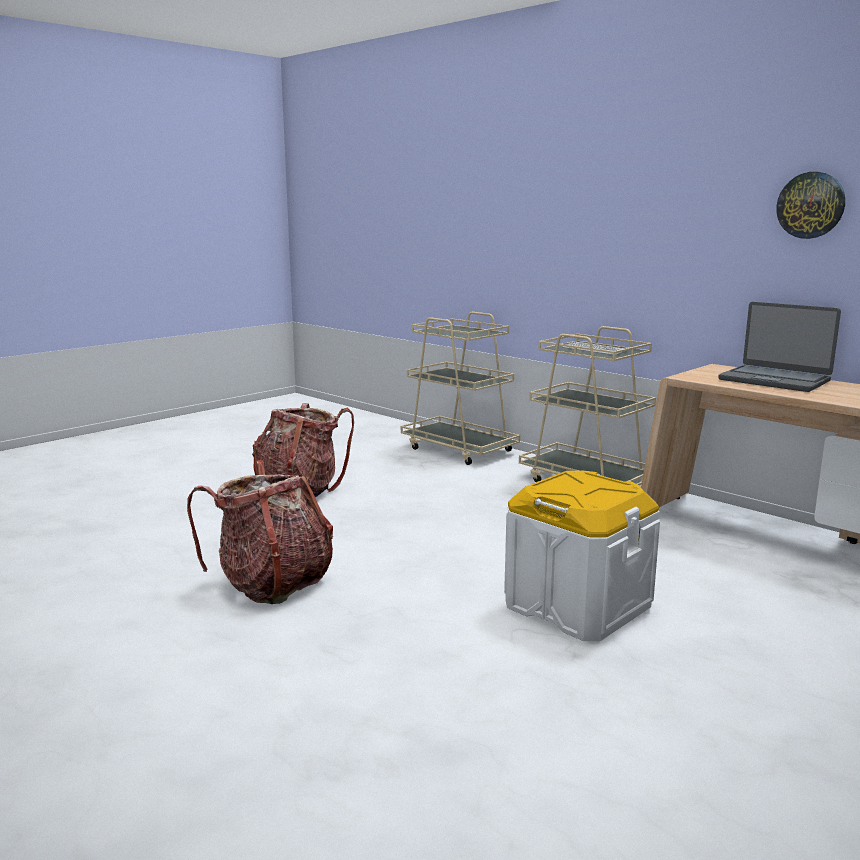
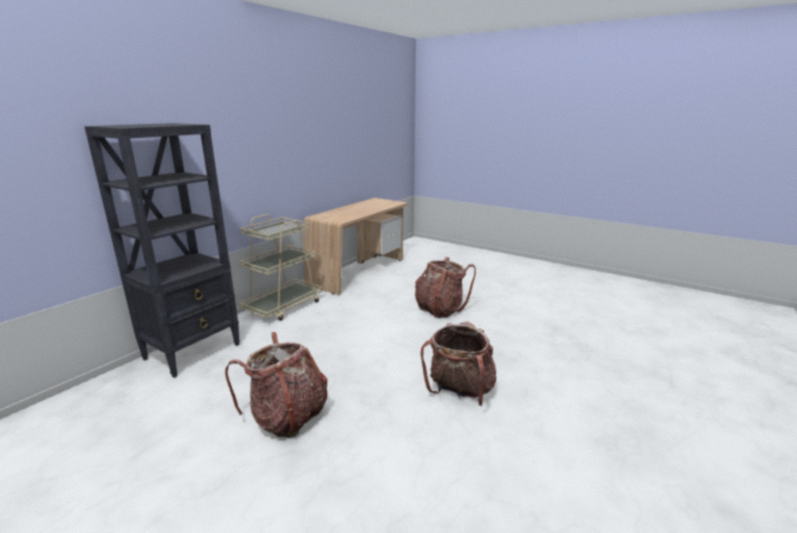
camera: 100 degrees left, 5 degrees up
beige cart [401,312,520,465] -> black bookcase [84,123,240,378]
white storage box [504,470,660,641] -> backpack [415,257,476,318]
laptop [718,302,841,392] -> none
wall clock [776,172,845,239] -> none

